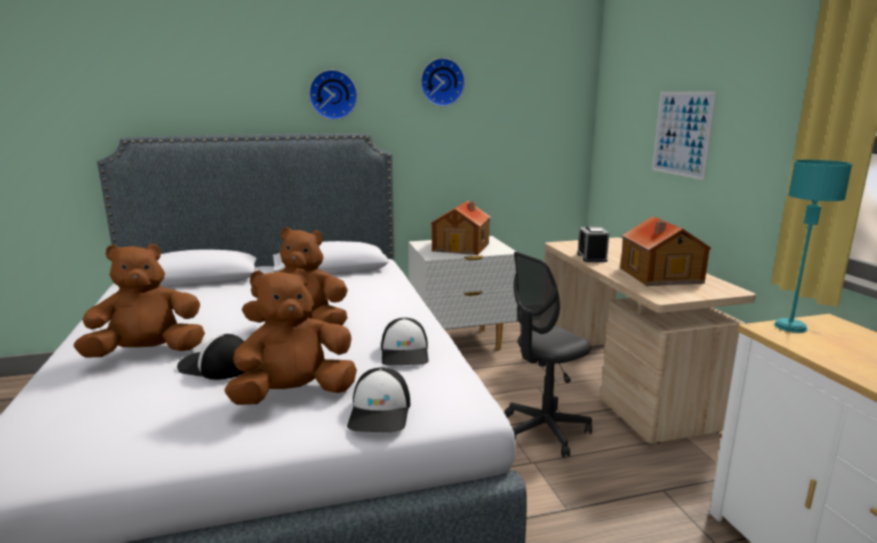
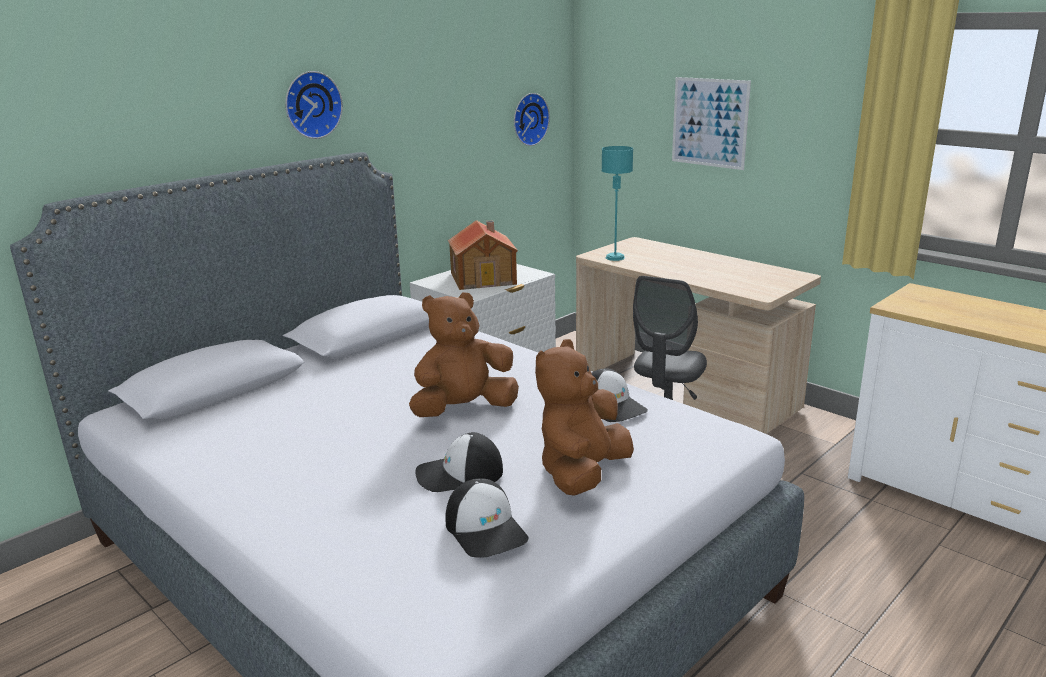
camera: 30 degrees left, 5 degrees up
brown plush toy [73,244,205,358] -> none
cap [347,367,410,432] -> cap moved to [445,478,528,558]
wall clock [421,58,465,107] -> wall clock moved to [514,93,550,146]
alarm clock [577,227,610,262] -> none
toy house [620,216,711,286] -> none
turquoise table lamp [774,160,852,333] -> turquoise table lamp moved to [601,146,633,261]

